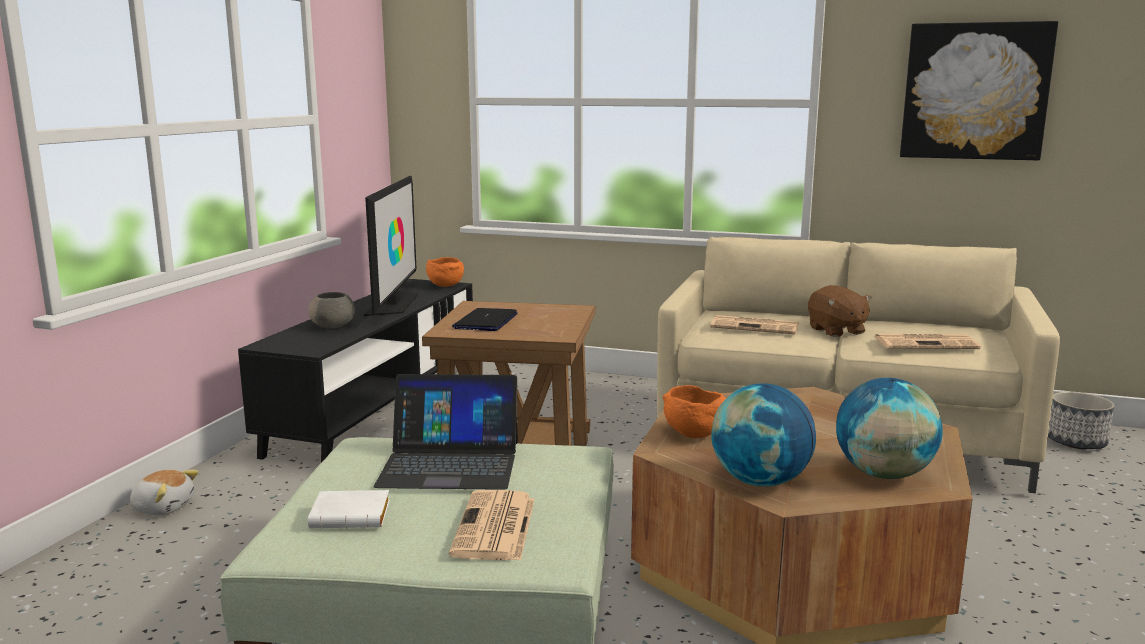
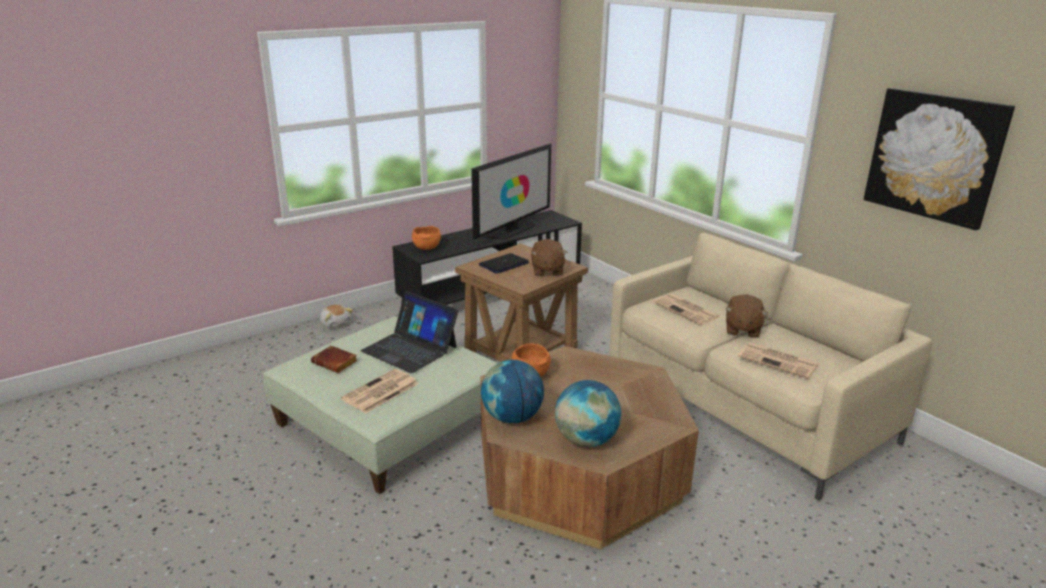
camera: 35 degrees right, 10 degrees up
grey bowl [308,292,355,328] -> none
white book [308,490,390,529] -> brown book [311,345,358,373]
orange bowl [426,257,464,287] -> orange bowl moved to [412,226,441,250]
planter [1048,391,1115,449] -> none
none -> brown plush toy [531,239,567,277]

